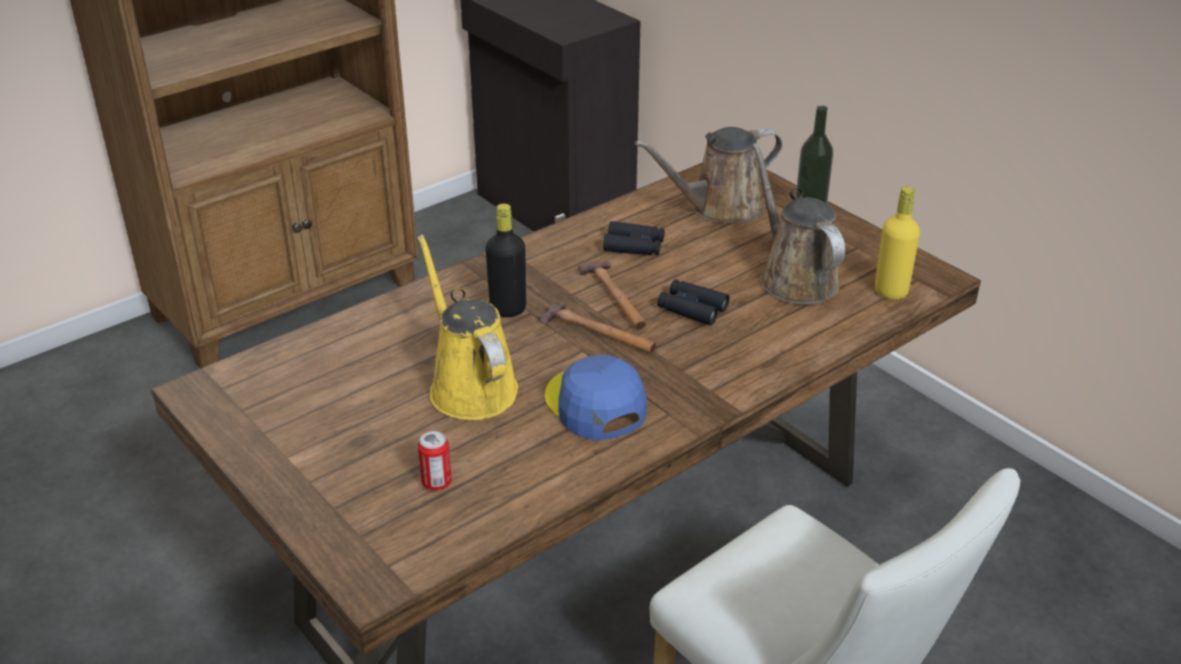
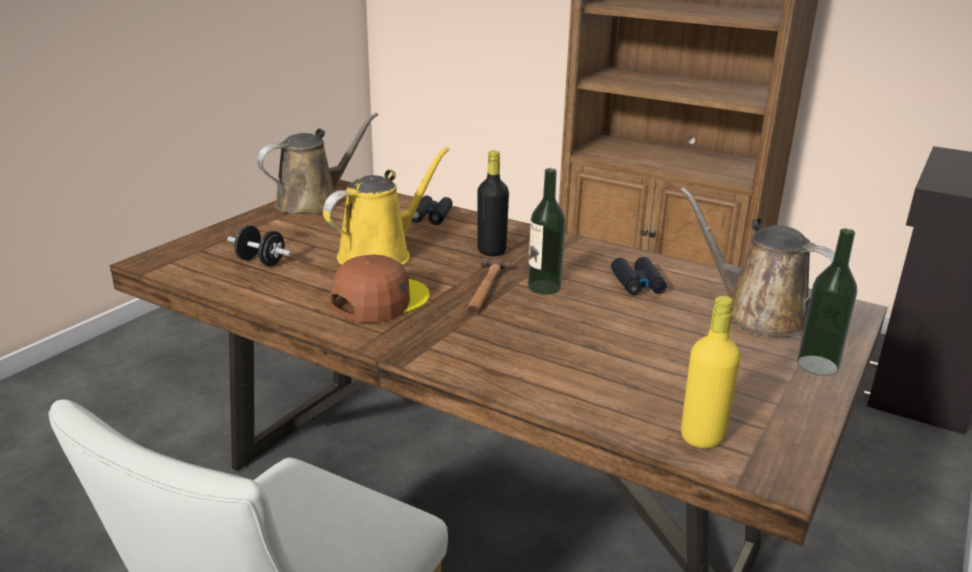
camera: 70 degrees right, 10 degrees down
can [418,431,452,490] -> black dumbbell [227,225,292,266]
blue cap [545,355,647,440] -> brown cap [330,254,430,323]
hammer [578,261,646,329] -> bottle [528,168,566,295]
black binoculars [657,280,729,325] -> black binoculars moved to [411,195,453,225]
brown watering can [752,143,845,305] -> brown watering can moved to [257,112,378,214]

